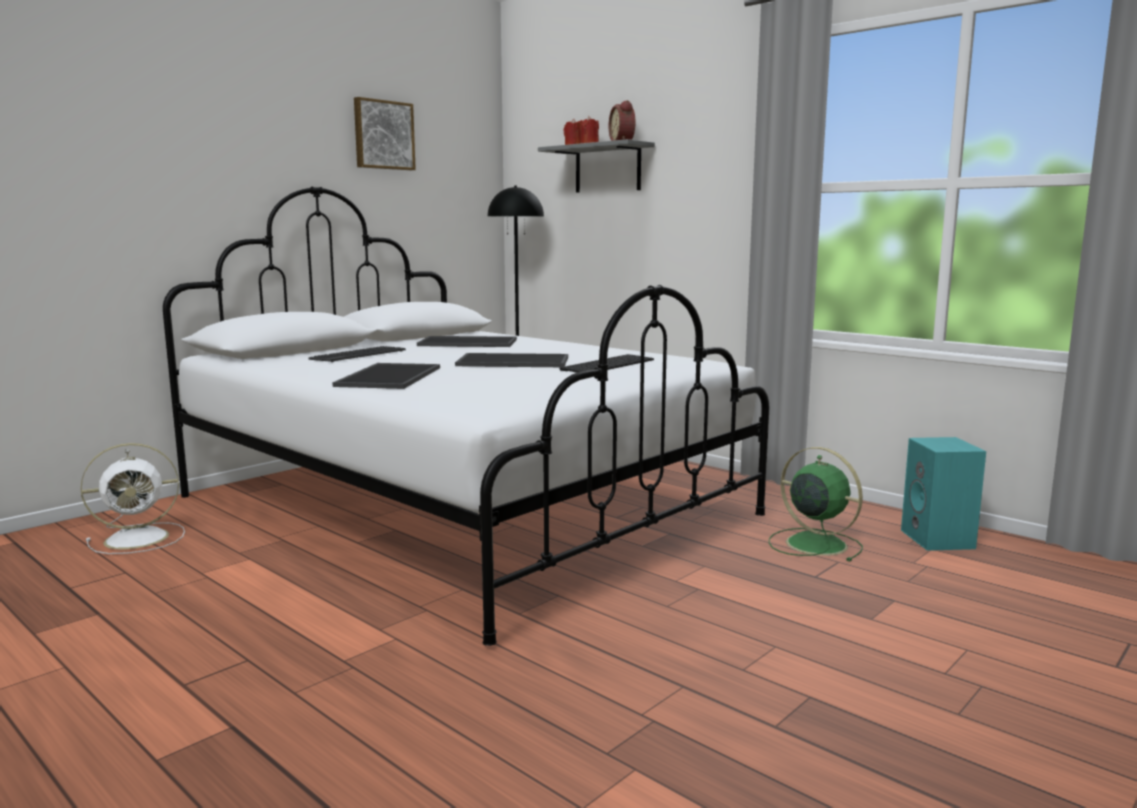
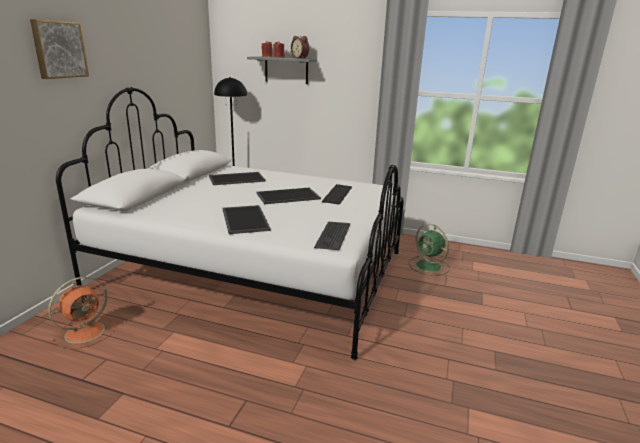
camera: 25 degrees left, 10 degrees up
white fan [81,443,185,554] -> orange fan [49,277,115,349]
keyboard [309,346,406,362] -> keyboard moved to [314,222,350,250]
picture [354,97,416,170] -> picture moved to [30,19,89,79]
green fan [769,447,863,562] -> green fan turned 150 degrees counterclockwise [409,224,450,276]
turquoise speaker [901,437,986,551] -> none

